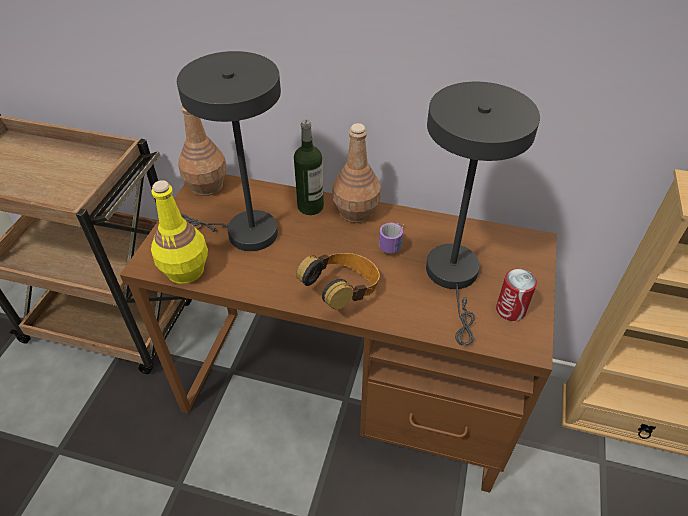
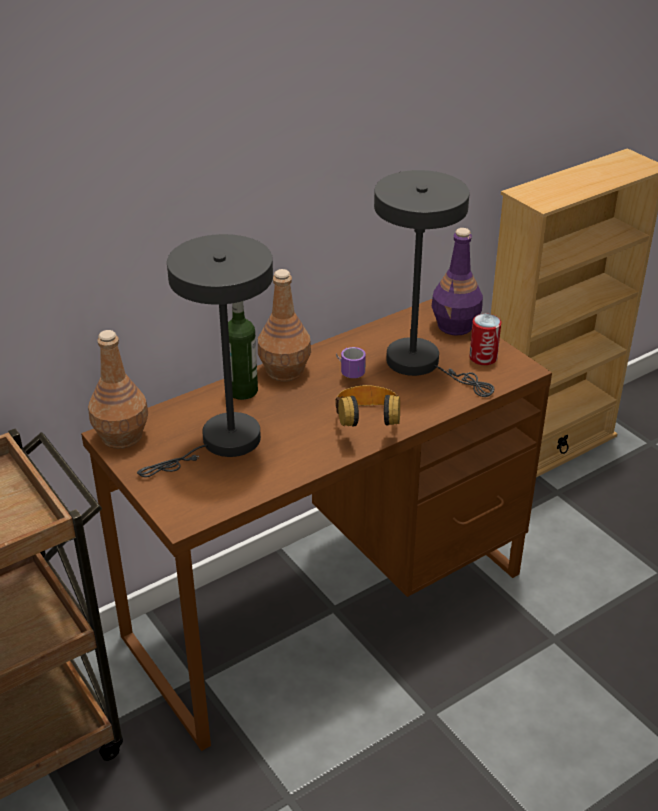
camera: 50 degrees left, 10 degrees down
yellow bottle [151,180,208,284] -> none
none -> purple bottle [431,228,483,336]

